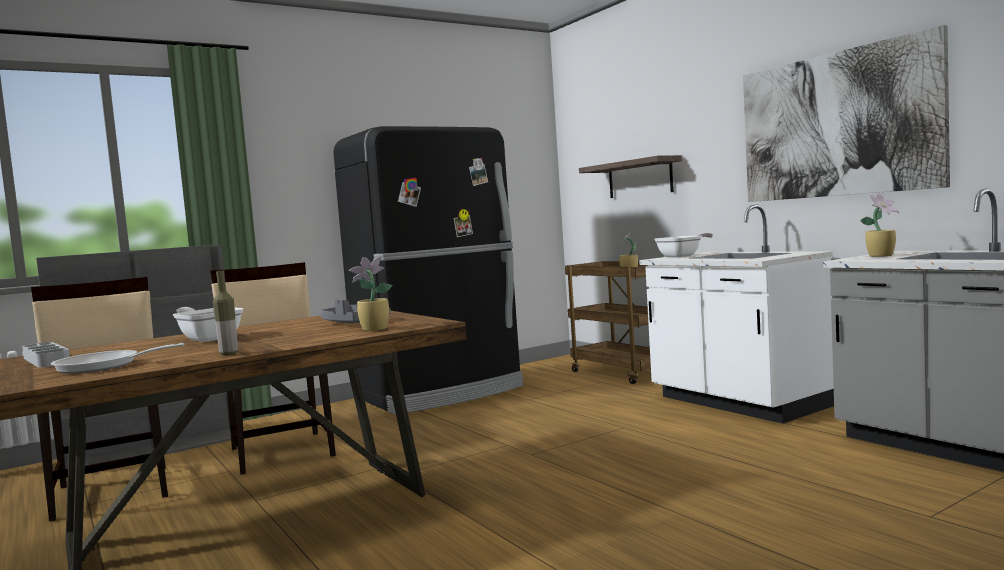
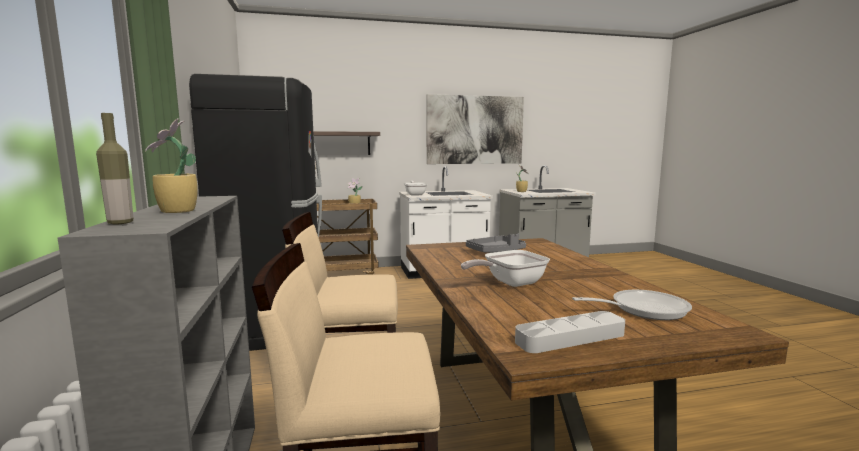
camera: 70 degrees left, 5 degrees up
frying pan [51,343,184,374] -> frying pan turned 120 degrees counterclockwise [572,290,692,320]
bottle [213,270,238,356] -> bottle moved to [96,113,133,224]
potted plant [349,256,393,331] -> potted plant moved to [145,118,198,213]

